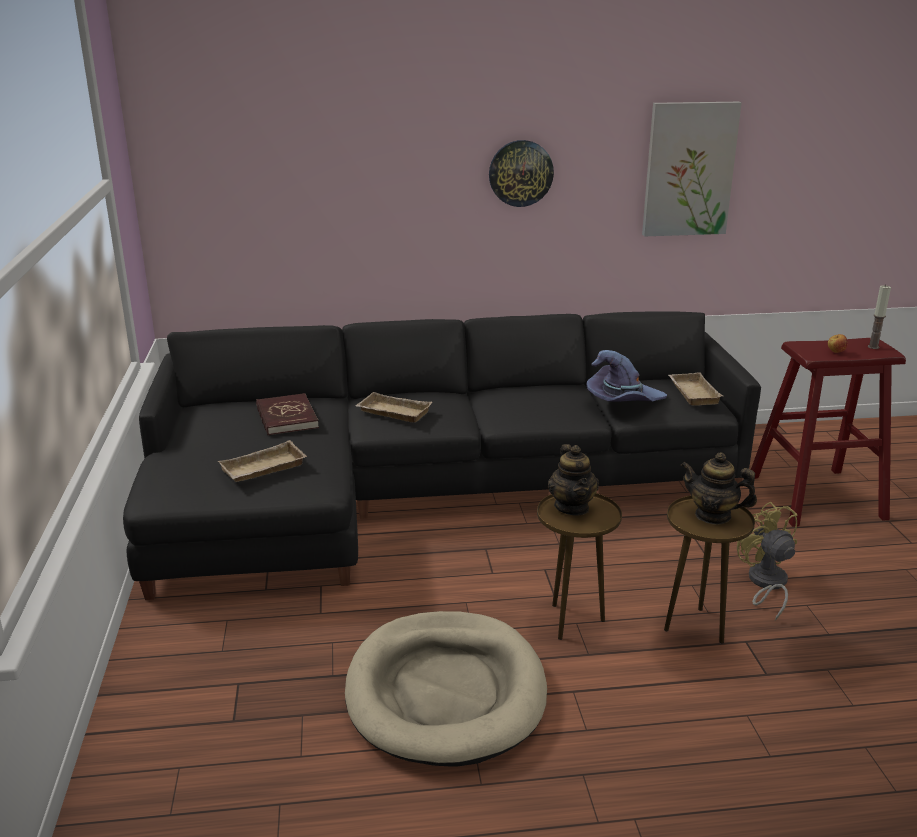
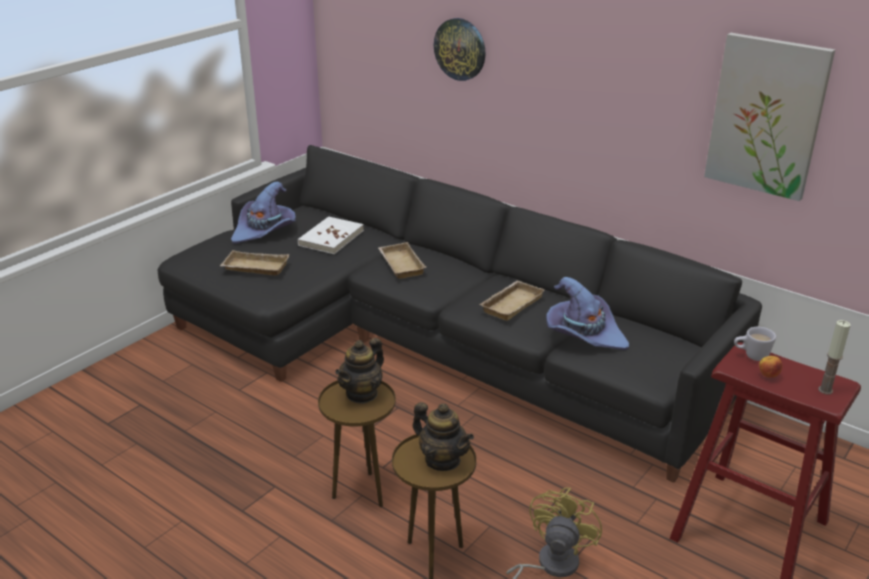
camera: 45 degrees right, 5 degrees up
red book [256,393,319,435] -> white book [298,217,364,254]
beige dog bed [345,611,547,767] -> none
wall clock [489,140,554,207] -> wall clock moved to [434,18,486,81]
beige tray [668,372,723,406] -> beige tray moved to [479,280,545,321]
teapot [680,452,757,525] -> teapot turned 150 degrees clockwise [413,402,474,471]
none -> purple hat [231,181,296,244]
none -> white mug [734,327,776,361]

